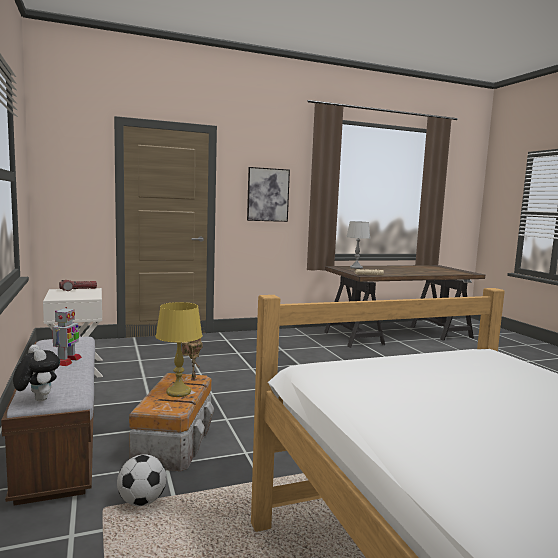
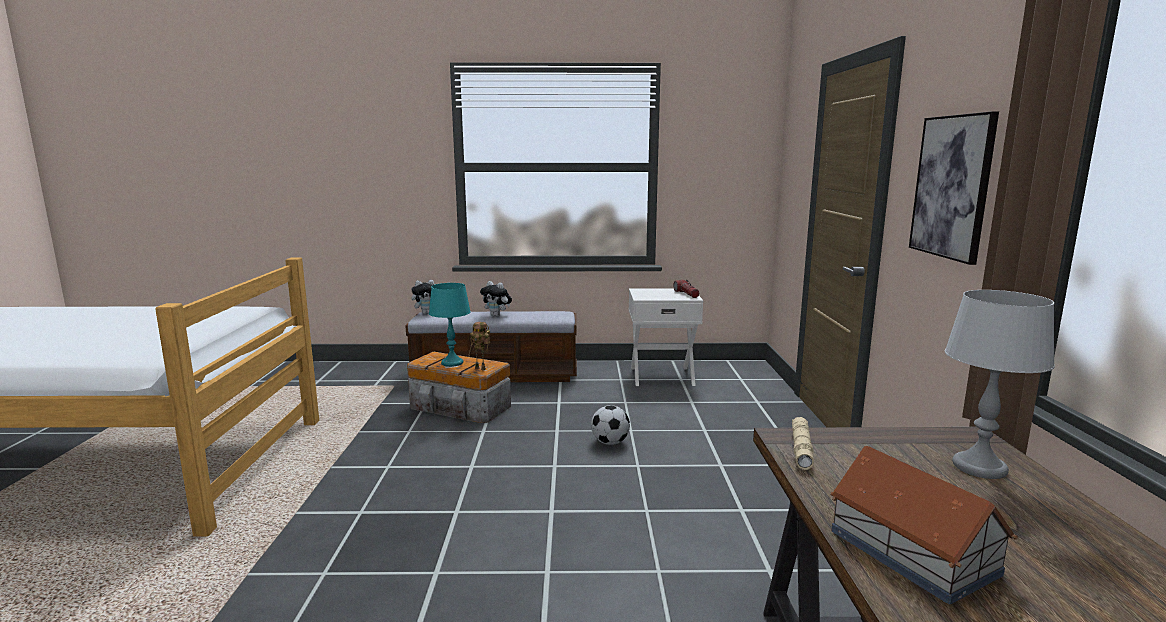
camera: 110 degrees right, 5 degrees up
toy robot [52,307,82,366] -> plush toy [480,281,512,317]
football [117,454,167,506] -> football moved to [591,405,630,445]
yellow table lamp [156,302,202,397] -> turquoise table lamp [429,283,471,367]
none -> toy house [830,446,1018,605]

